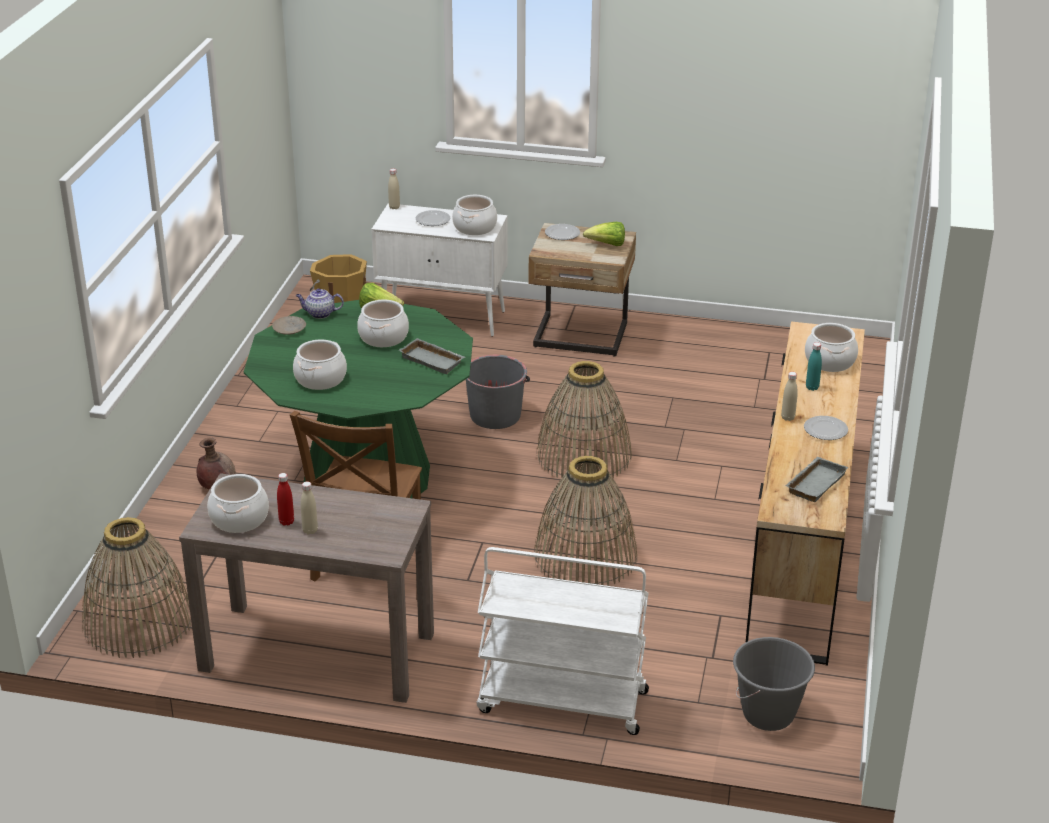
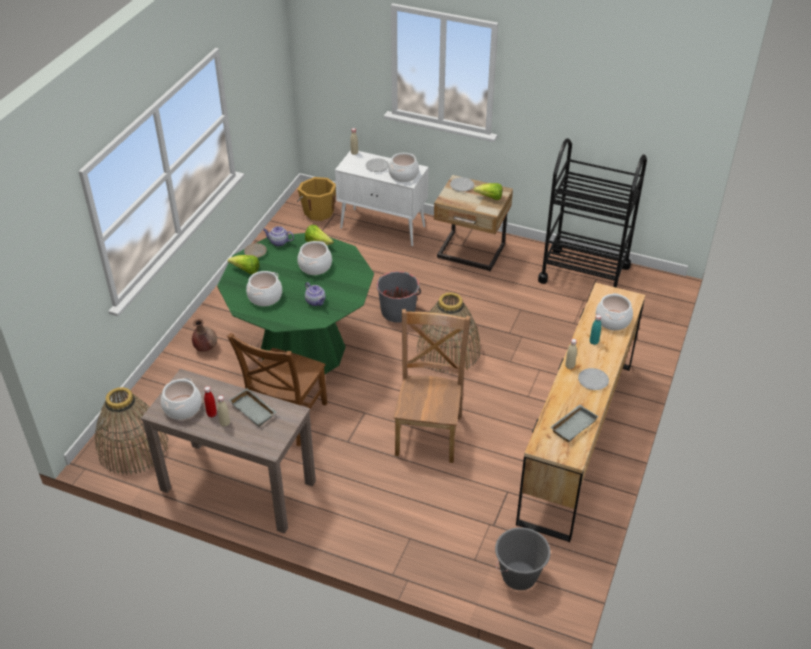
camera: 10 degrees right, 10 degrees up
grey tray [399,338,465,374] -> grey tray moved to [229,388,277,427]
white cart [477,547,649,735] -> none
basket [534,456,637,586] -> brown chair [394,309,471,463]
none -> lettuce [228,255,260,274]
none -> teapot [305,282,326,306]
none -> black cart [538,138,647,288]

